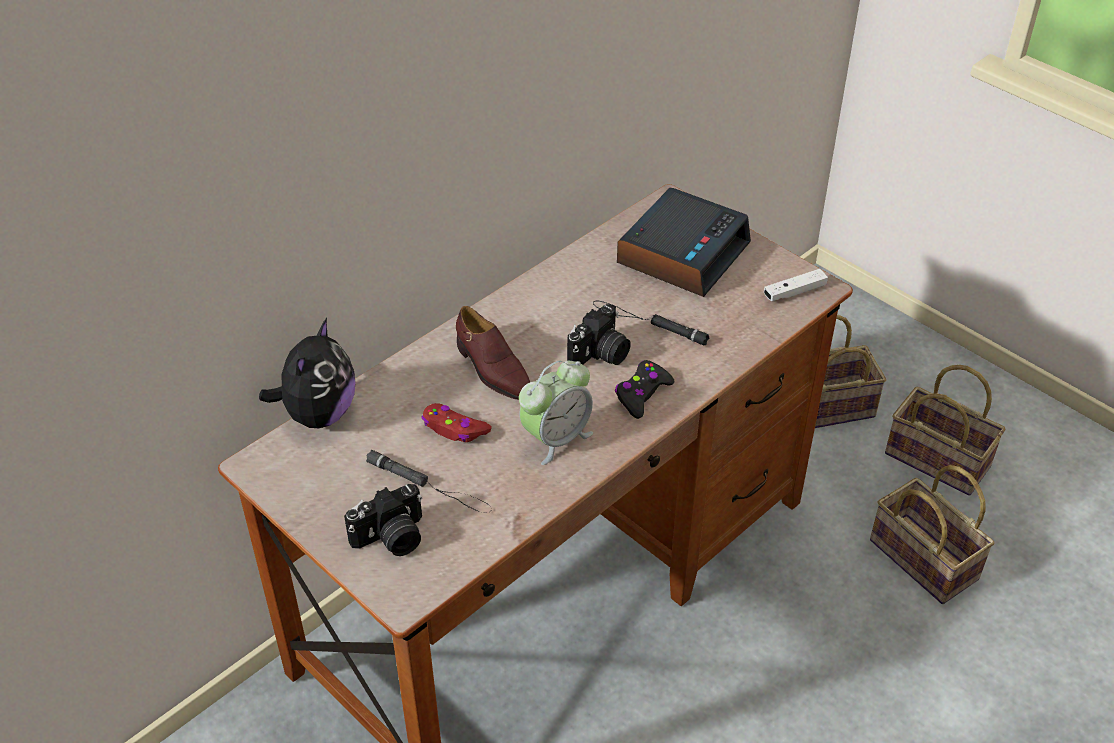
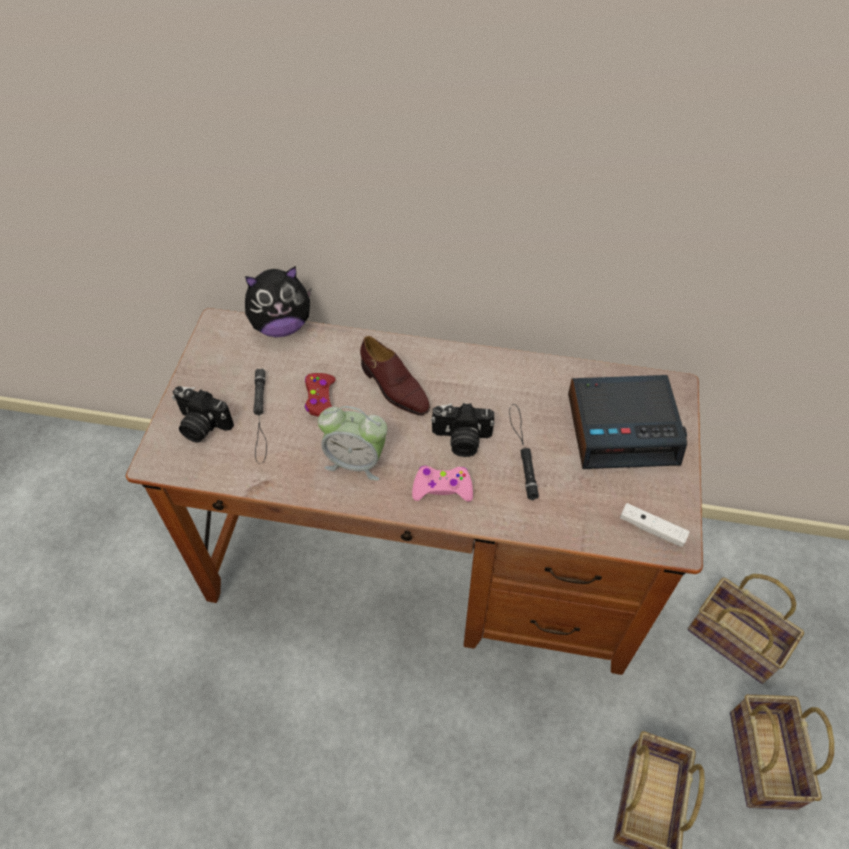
camera: 55 degrees right, 10 degrees up
brown shoe [456,306,530,400] -> brown shoe turned 60 degrees counterclockwise [360,336,430,415]
black game controller [615,360,675,419] -> pink game controller [412,466,473,502]

